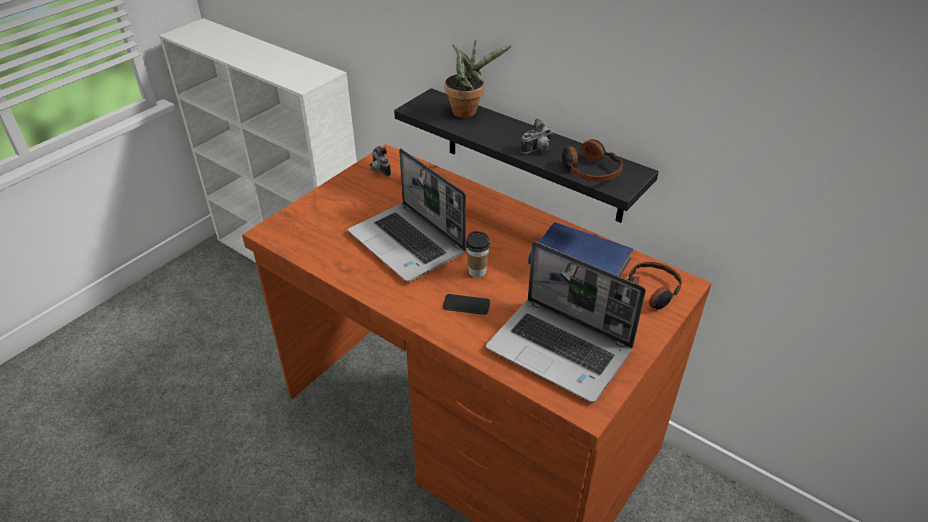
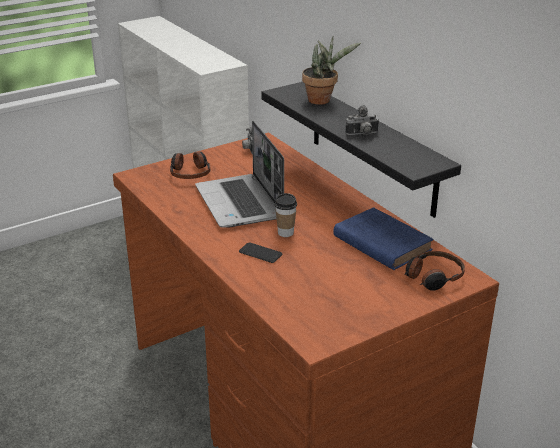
camera: 20 degrees right, 10 degrees down
laptop [486,241,646,403] -> none
headphones [562,139,623,181] -> headphones moved to [170,152,210,179]

